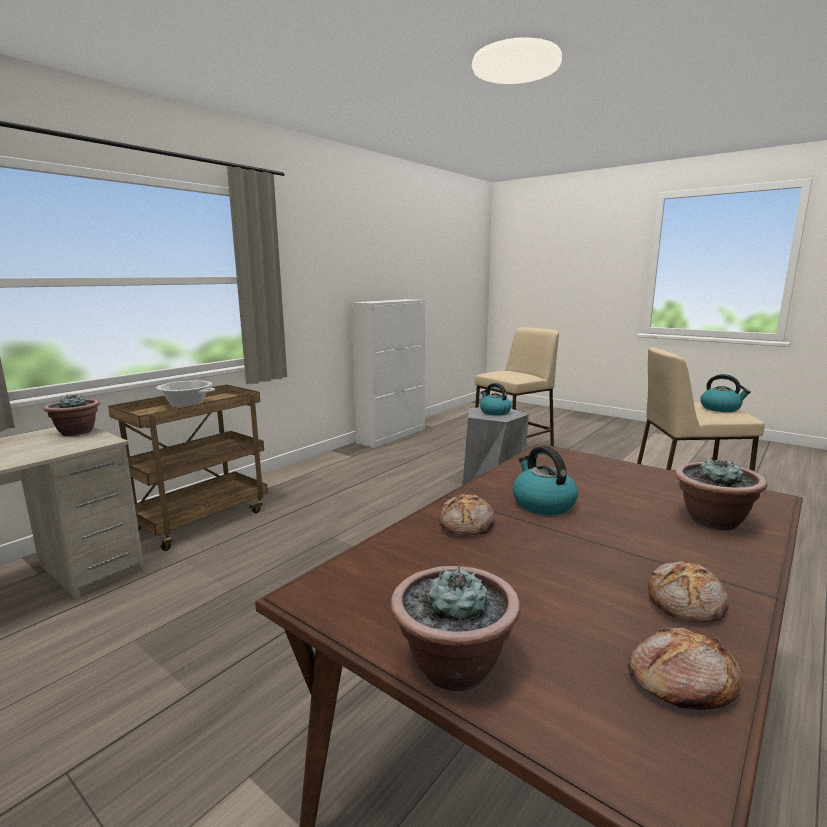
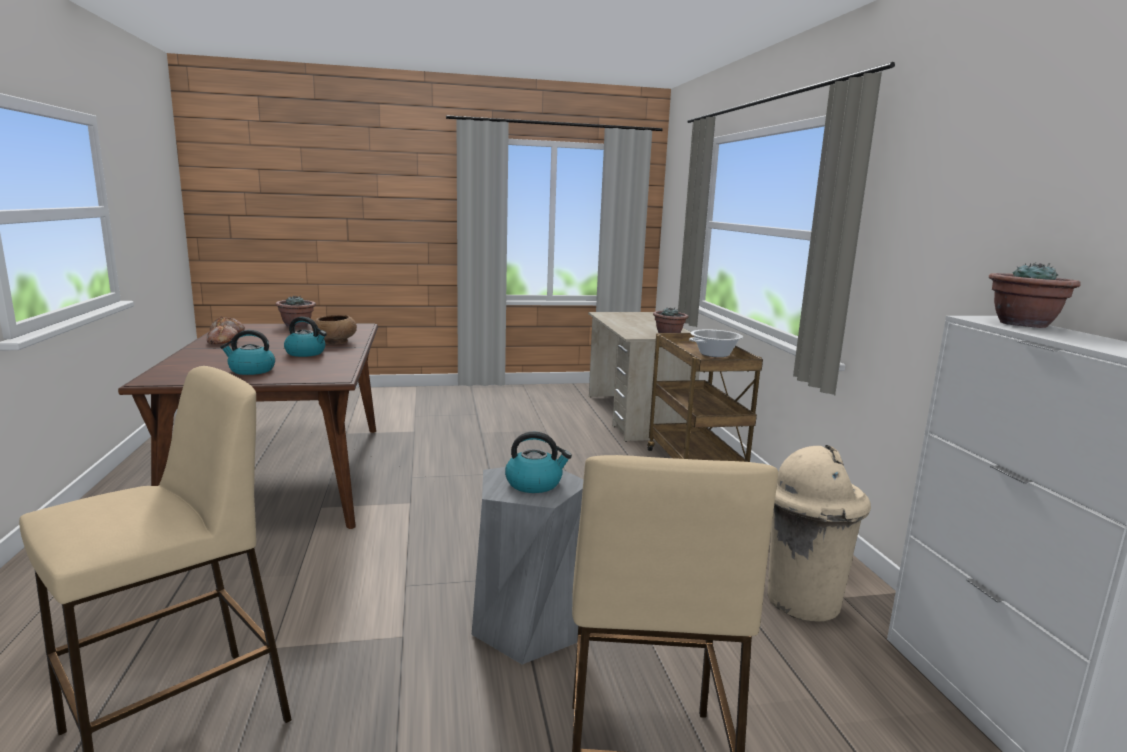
camera: 130 degrees right, 0 degrees up
bread [439,493,495,536] -> brown bowl [312,315,357,344]
potted plant [675,457,768,530] -> potted plant moved to [989,262,1081,328]
kettle [700,374,751,412] -> kettle moved to [220,330,275,375]
none -> beige trash can [768,445,871,622]

